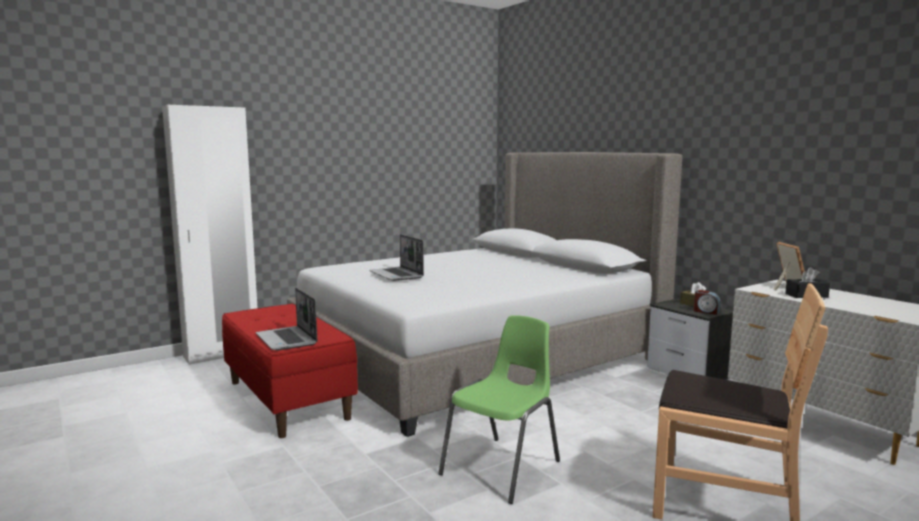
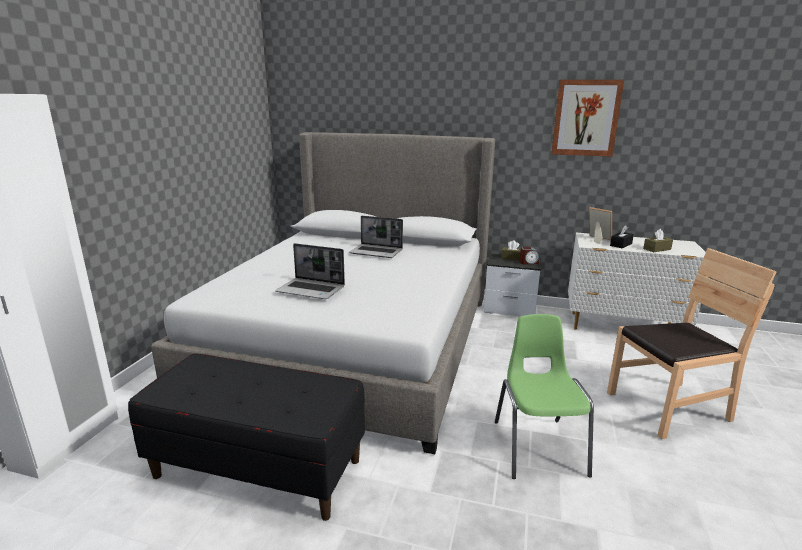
camera: 40 degrees left, 10 degrees up
red bench [222,304,358,438] -> black bench [128,353,365,521]
laptop [256,288,317,351] -> laptop moved to [349,216,403,258]
none -> picture [551,80,624,157]
none -> brown tissue box [643,229,673,252]

